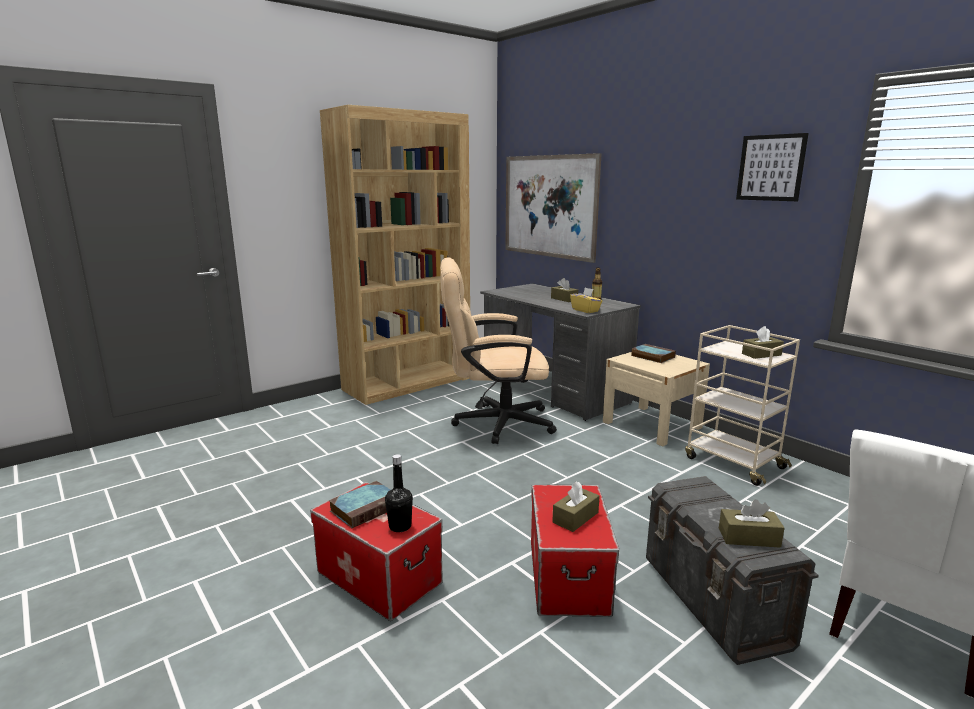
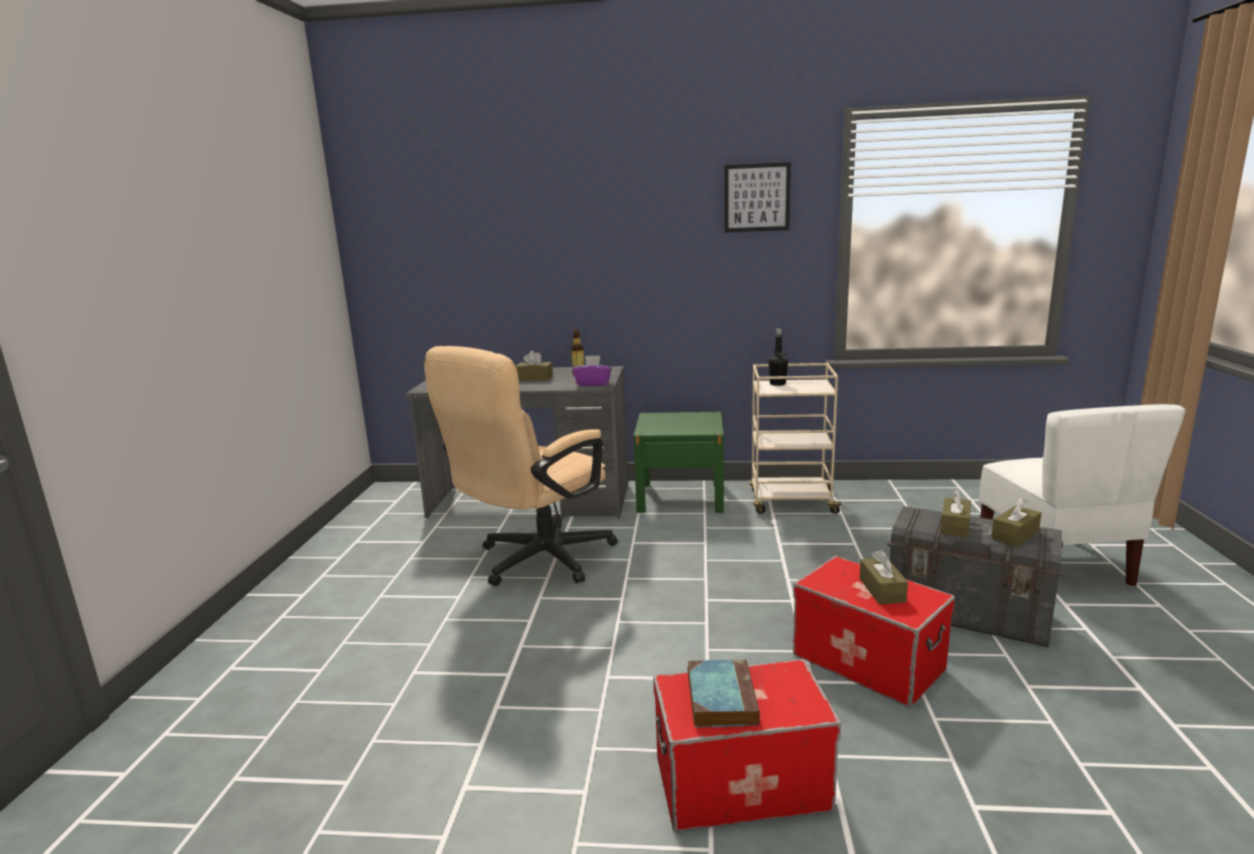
camera: 45 degrees left, 0 degrees up
brown bookcase [320,105,470,405] -> none
black bottle [385,454,413,532] -> black bottle moved to [768,329,788,386]
picture [505,153,602,263] -> none
yellow tissue box [570,288,603,313] -> purple tissue box [573,355,612,386]
beige nightstand [603,352,710,446] -> green nightstand [633,412,724,513]
book [631,344,676,363] -> none
brown tissue box [742,326,784,359] -> brown tissue box moved to [940,488,971,537]

